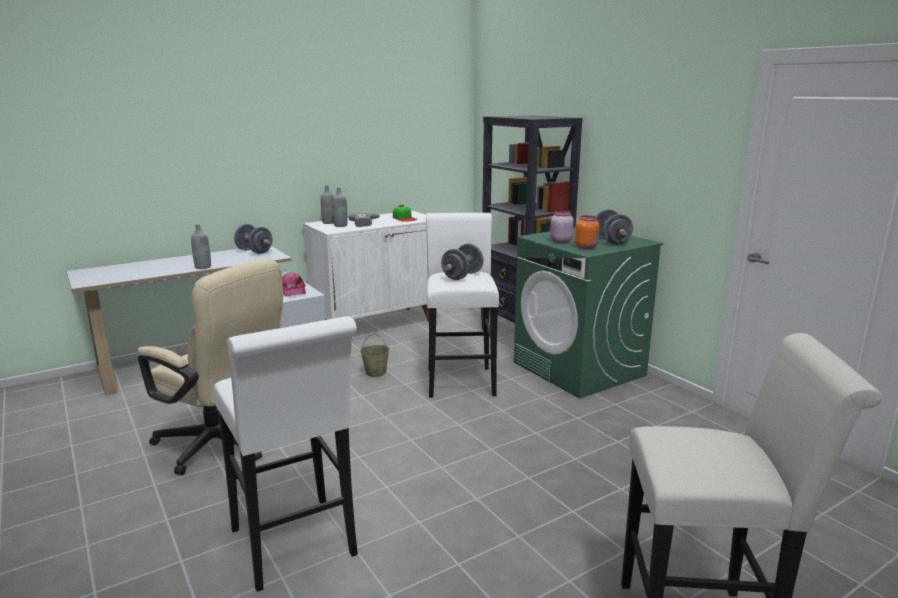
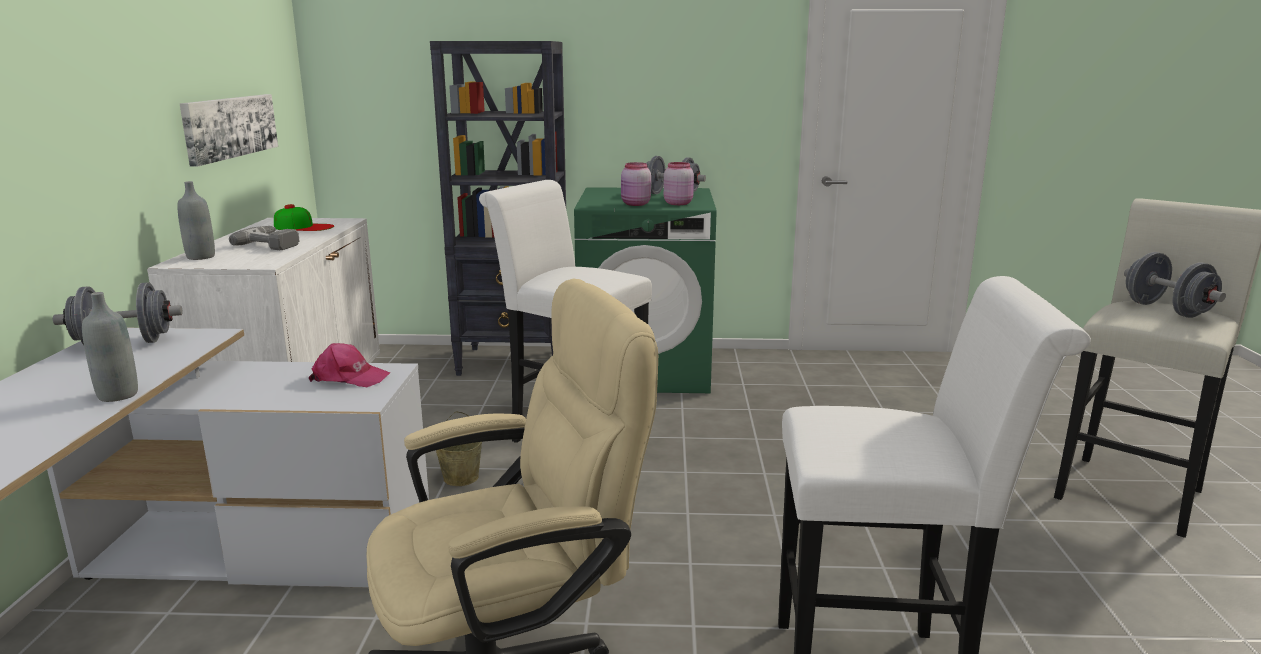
camera: 55 degrees left, 0 degrees up
grey bottle [332,187,348,227] -> none
grey dumbbell [441,243,483,280] -> grey dumbbell moved to [1124,252,1226,318]
orange jar [575,215,599,249] -> pink jar [664,162,694,205]
none -> picture [180,94,278,167]

